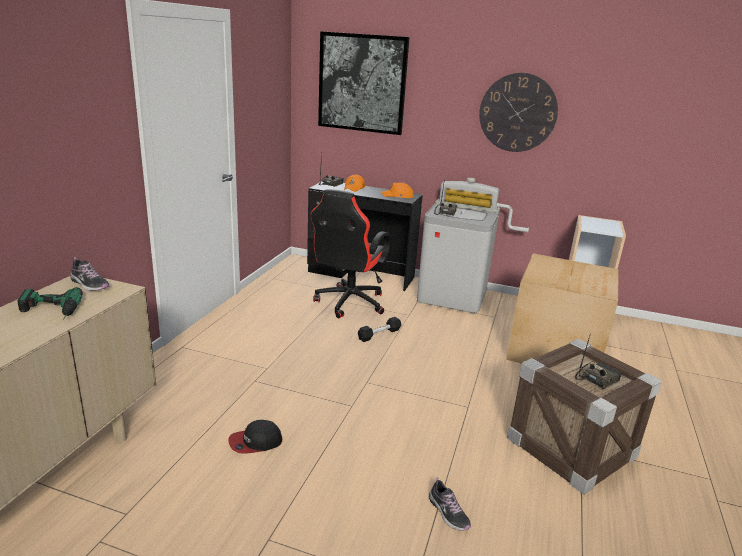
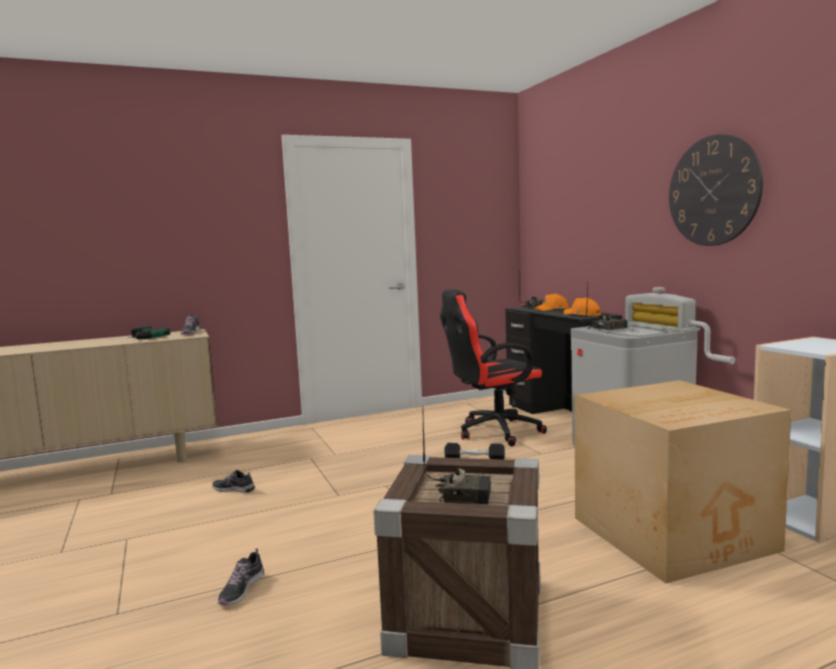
camera: 50 degrees right, 15 degrees down
cap [229,420,282,454] -> shoe [212,470,255,493]
picture [318,31,409,135] -> none

